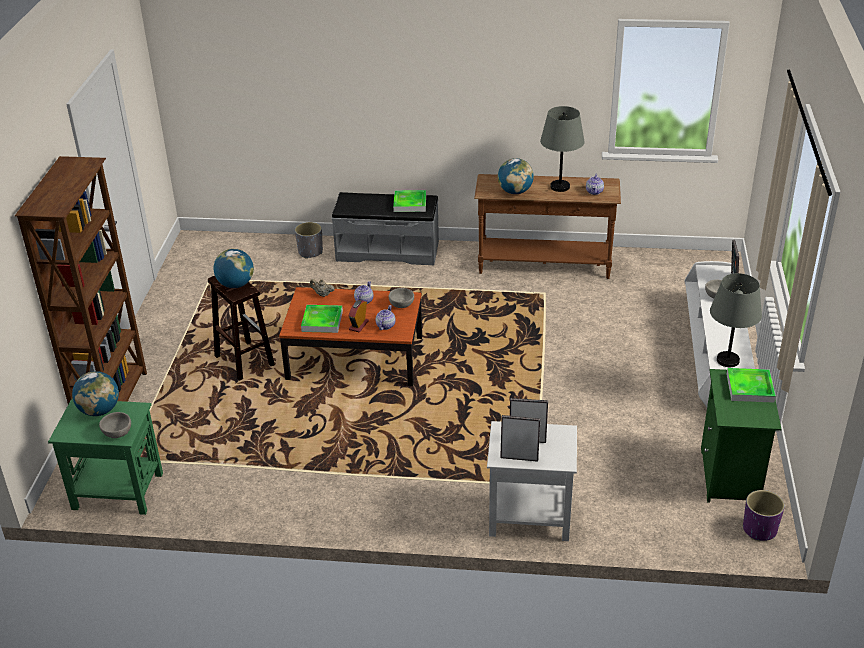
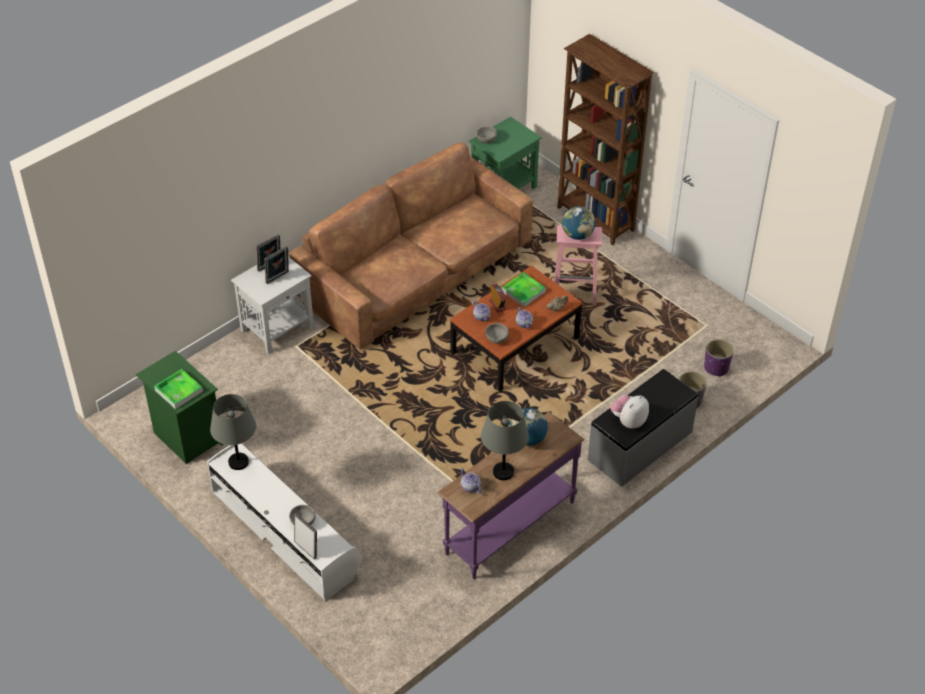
camera: 130 degrees right, 10 degrees up
globe [72,371,119,416] -> none
brown stool [208,276,275,381] -> pink stool [554,225,602,306]
tray [393,190,426,212] -> plush toy [610,395,649,429]
brown console table [474,174,621,279] -> purple console table [437,412,585,579]
purple planter [743,490,784,541] -> purple planter moved to [704,339,734,377]
none -> brown sofa [289,143,533,349]

